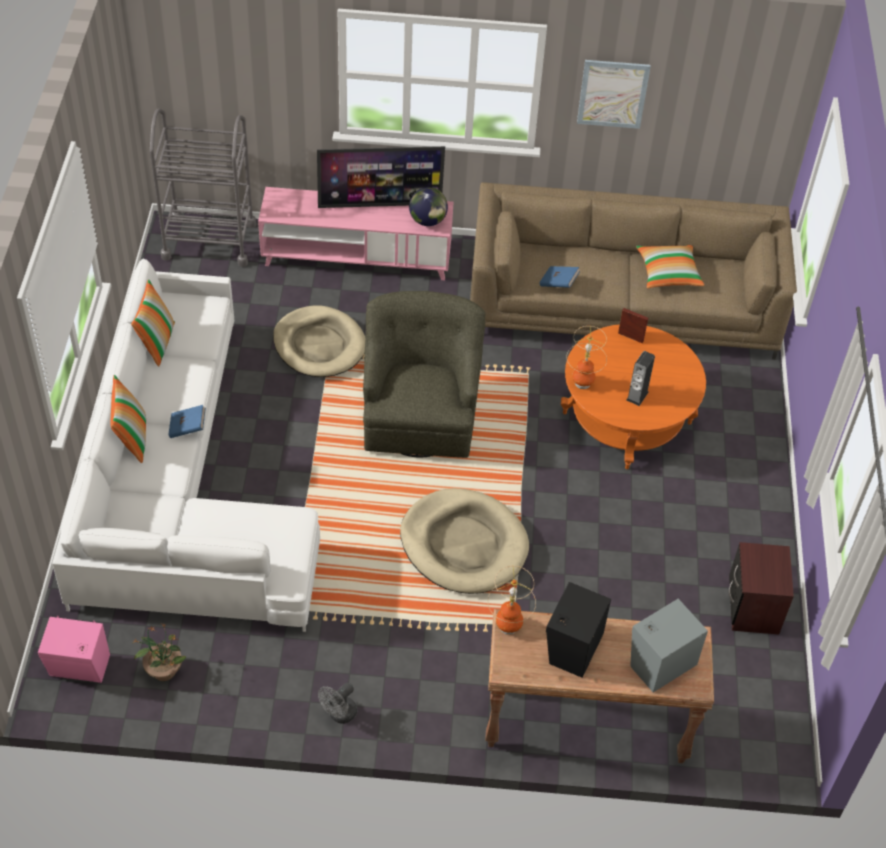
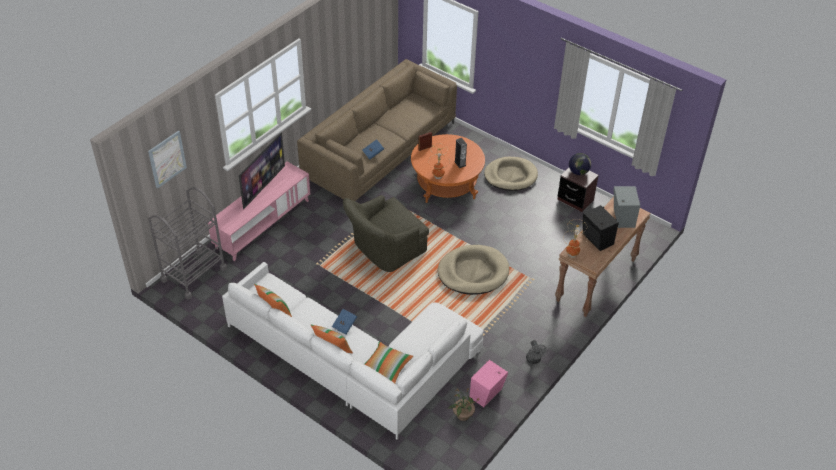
camera: 55 degrees left, 5 degrees down
pink speaker [38,616,110,683] -> pink speaker moved to [469,360,508,407]
beige dog bed [273,305,365,377] -> beige dog bed moved to [484,157,538,191]
green armchair [363,291,486,458] -> green armchair turned 75 degrees counterclockwise [343,195,429,272]
globe [409,187,448,226] -> globe moved to [569,153,591,175]
picture [577,60,651,129] -> picture moved to [148,131,187,189]
pillow [636,245,704,288] -> pillow moved to [365,342,413,383]

